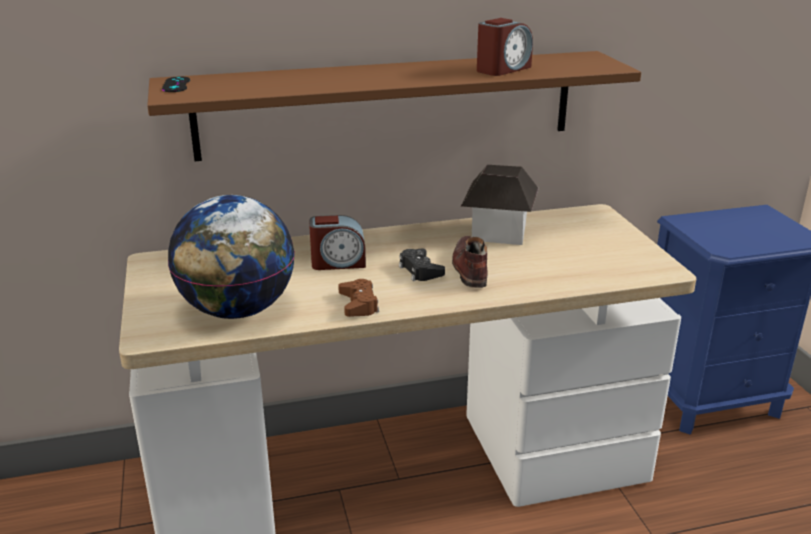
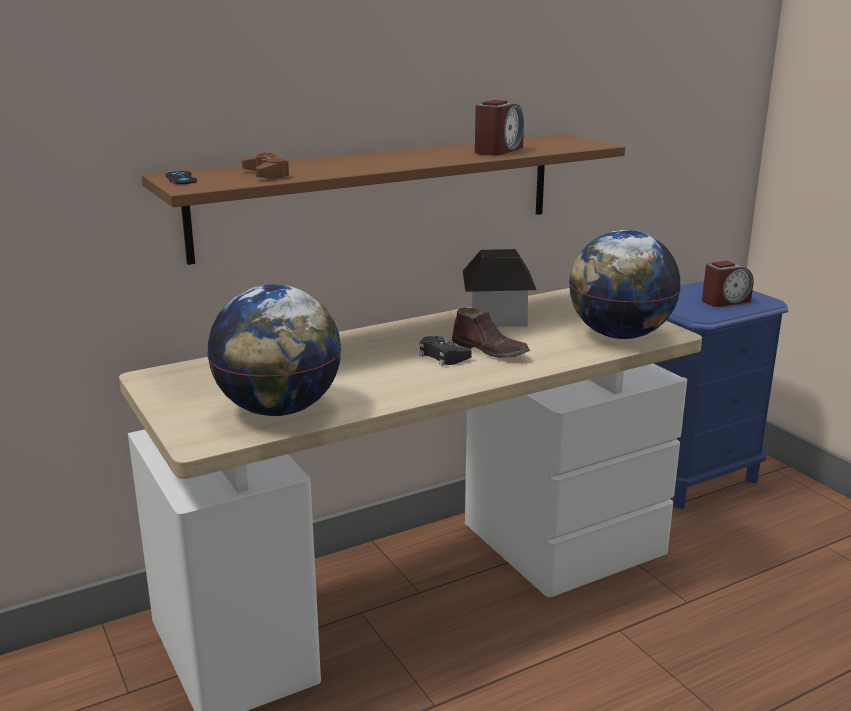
camera: 15 degrees left, 5 degrees down
alarm clock [309,215,366,270] -> alarm clock moved to [702,261,754,307]
brown game controller [338,279,379,317] -> brown game controller moved to [242,152,291,178]
brown shoe [452,236,488,288] -> brown shoe turned 150 degrees clockwise [452,308,530,358]
none -> globe [569,230,681,339]

